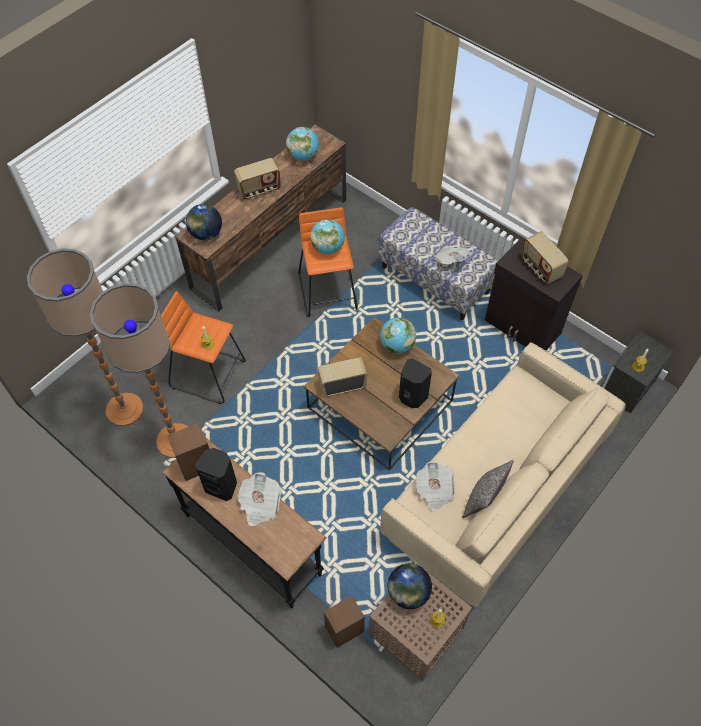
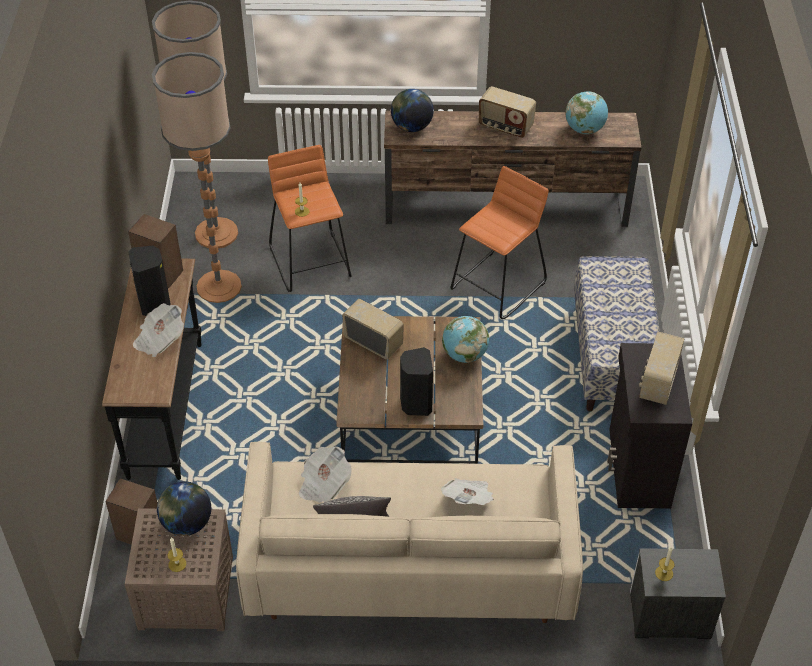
camera: 50 degrees right, 10 degrees down
globe [310,219,345,254] -> none
newspaper [433,246,471,264] -> newspaper moved to [441,478,494,505]

